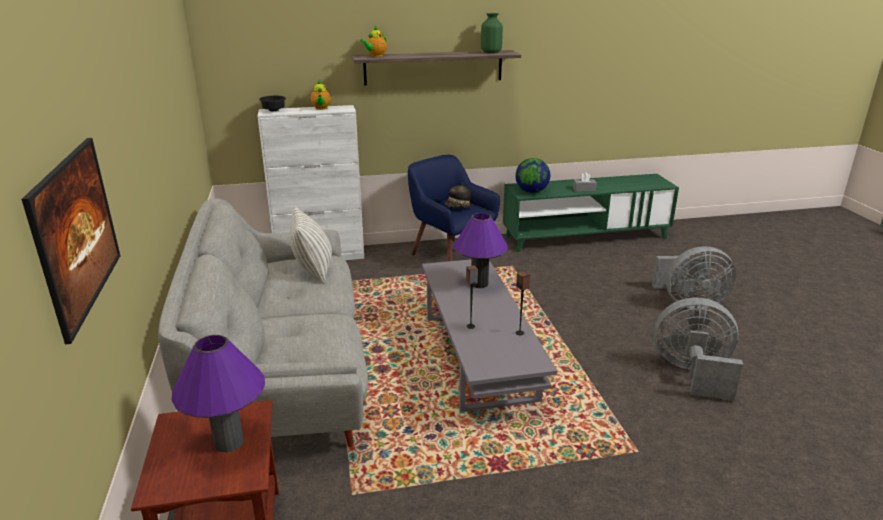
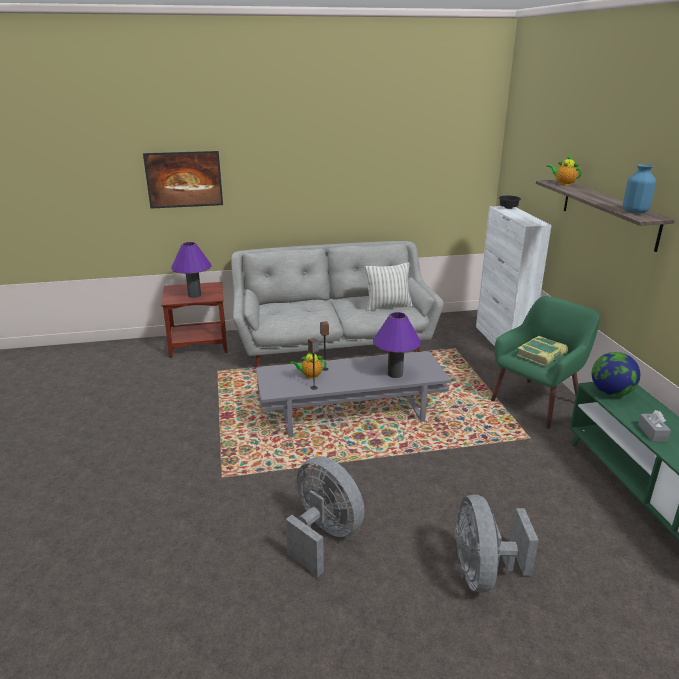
camera: 90 degrees right, 0 degrees up
teapot [311,80,331,110] -> teapot moved to [290,352,326,379]
blue armchair [408,155,500,262] -> green armchair [491,296,600,429]
hat [445,183,473,208] -> book [516,336,568,366]
green vase [481,13,503,54] -> blue vase [623,164,656,214]
grey fan [654,298,743,401] -> grey fan turned 60 degrees counterclockwise [286,456,365,577]

